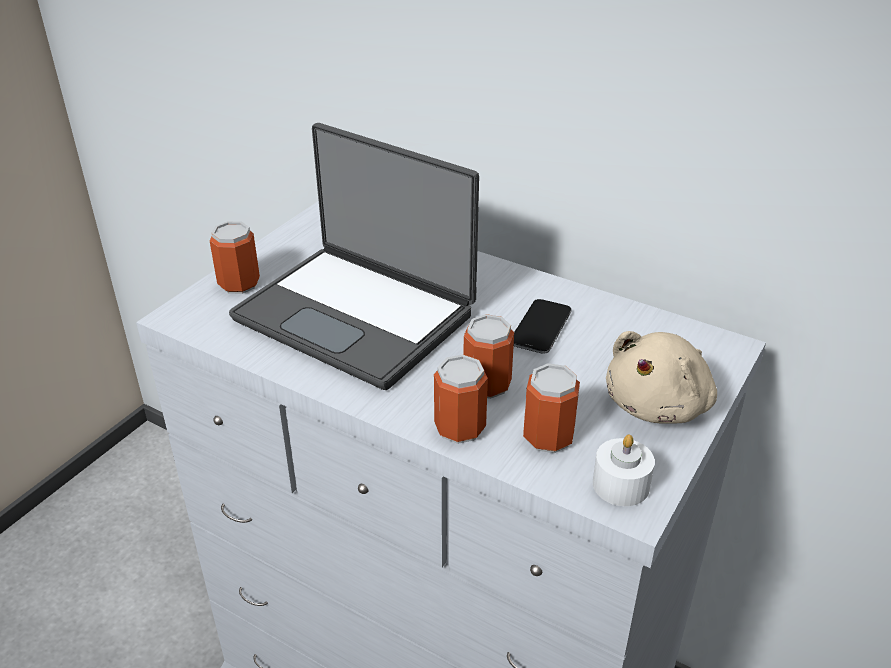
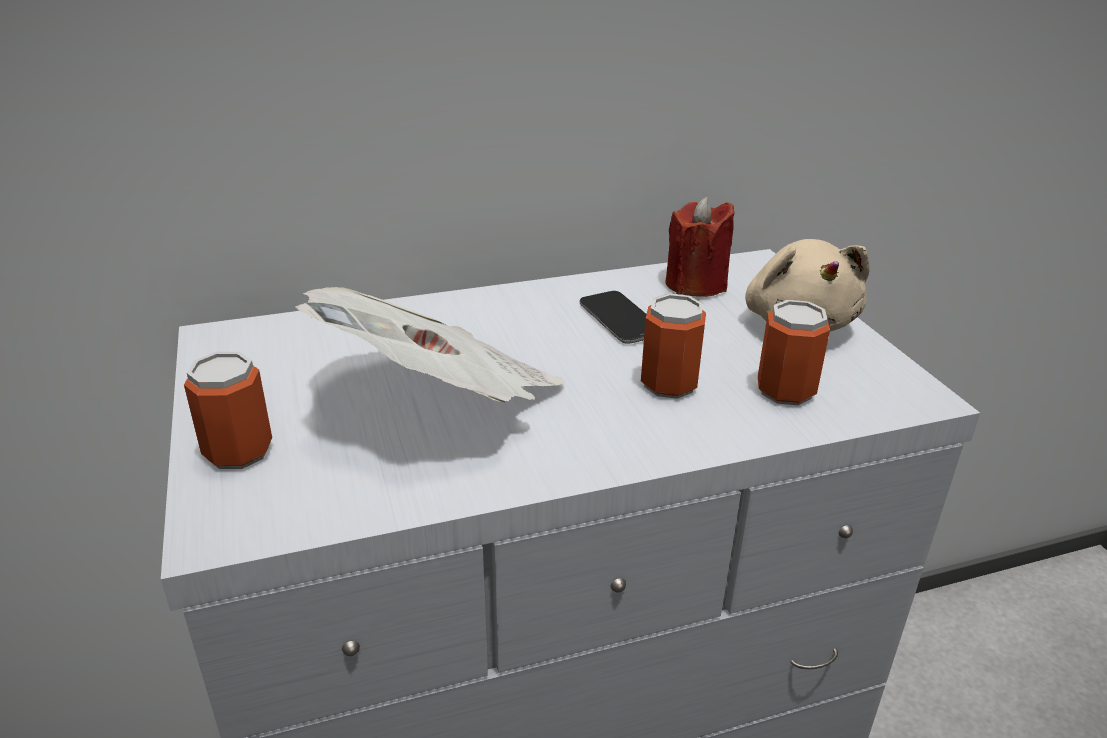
camera: 50 degrees left, 5 degrees down
laptop [229,123,479,390] -> newspaper [295,287,564,403]
can [434,355,488,444] -> none
white candle [593,434,655,506] -> none
none -> red candle [666,196,734,297]

